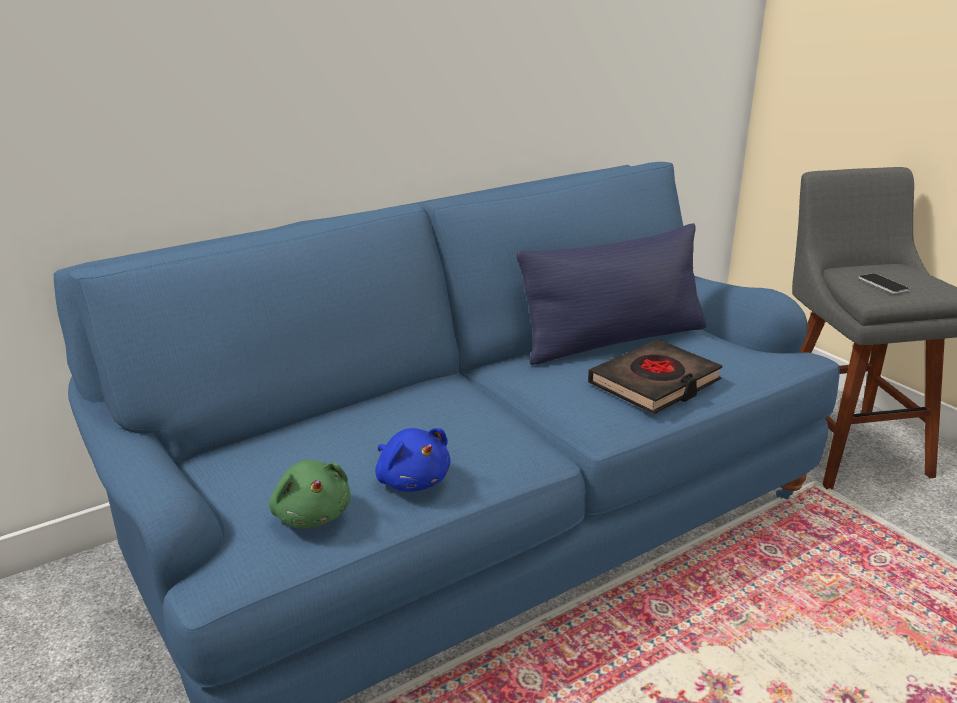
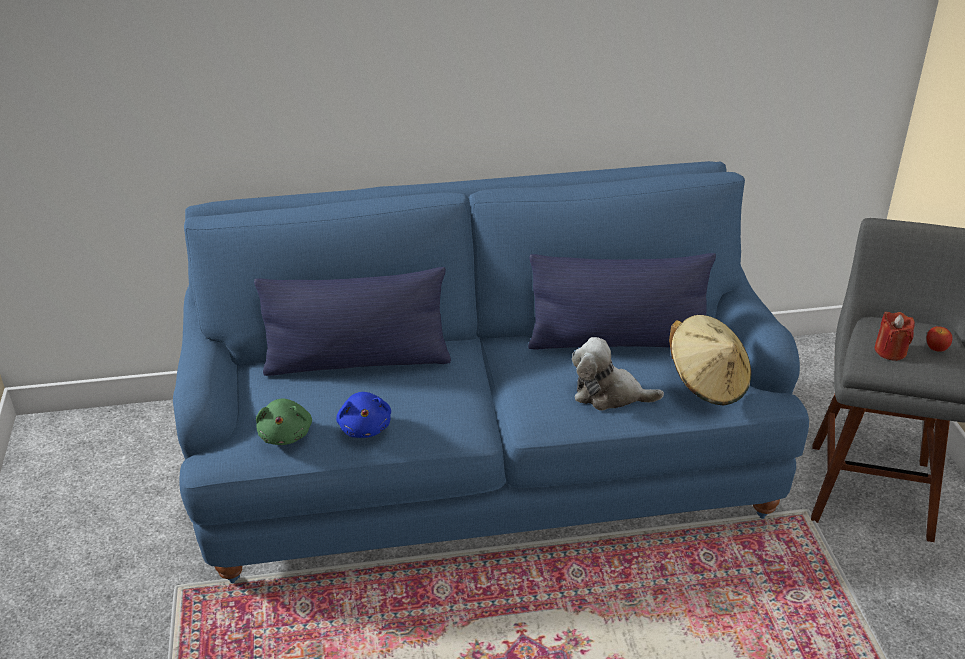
camera: 25 degrees right, 10 degrees up
black book [588,339,723,414] -> plush toy [572,337,664,411]
phone [858,273,910,294] -> red candle [875,311,915,361]
none -> blue pillow [254,267,451,376]
none -> beige hat [669,315,751,405]
none -> apple [926,326,953,352]

